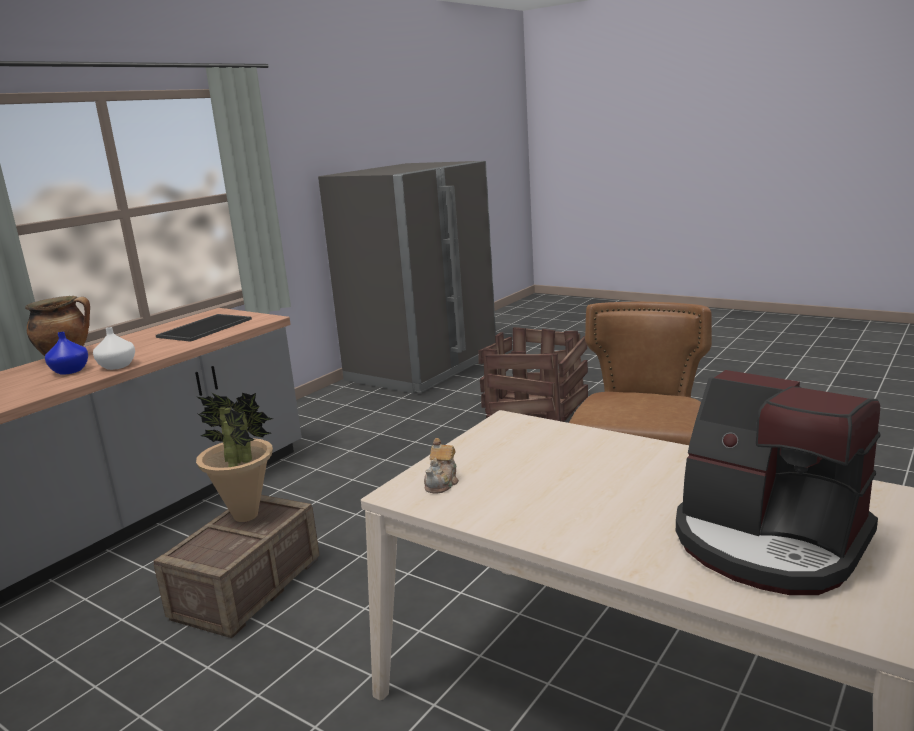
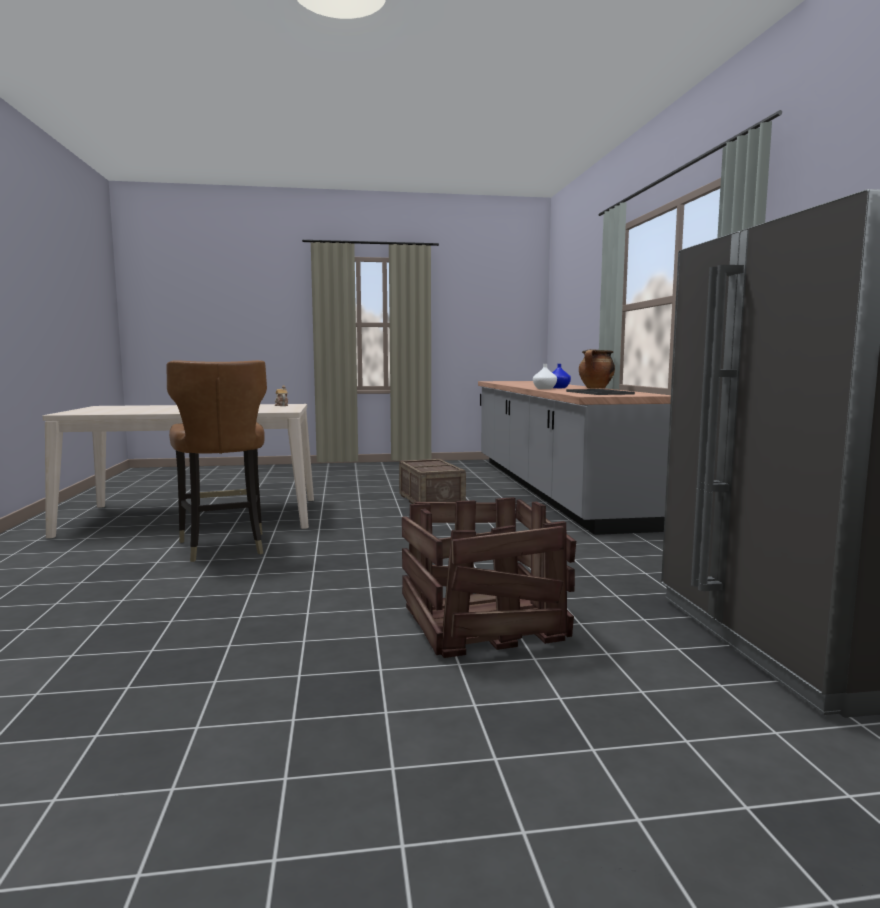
camera: 135 degrees right, 10 degrees down
potted plant [196,393,273,522] -> none
coffee machine [676,370,881,595] -> none

